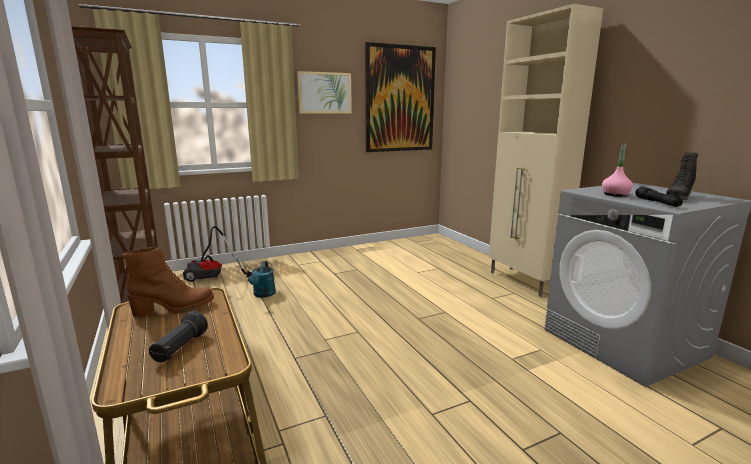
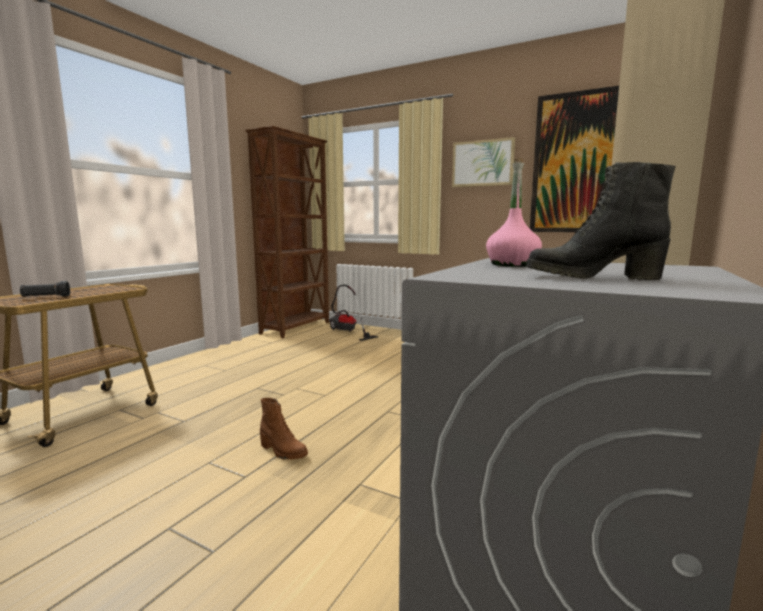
camera: 55 degrees right, 5 degrees down
brown boot [123,247,214,317] -> brown boot moved to [260,398,308,460]
turquoise watering can [249,261,276,298] -> none
black flashlight [635,187,683,207] -> none

